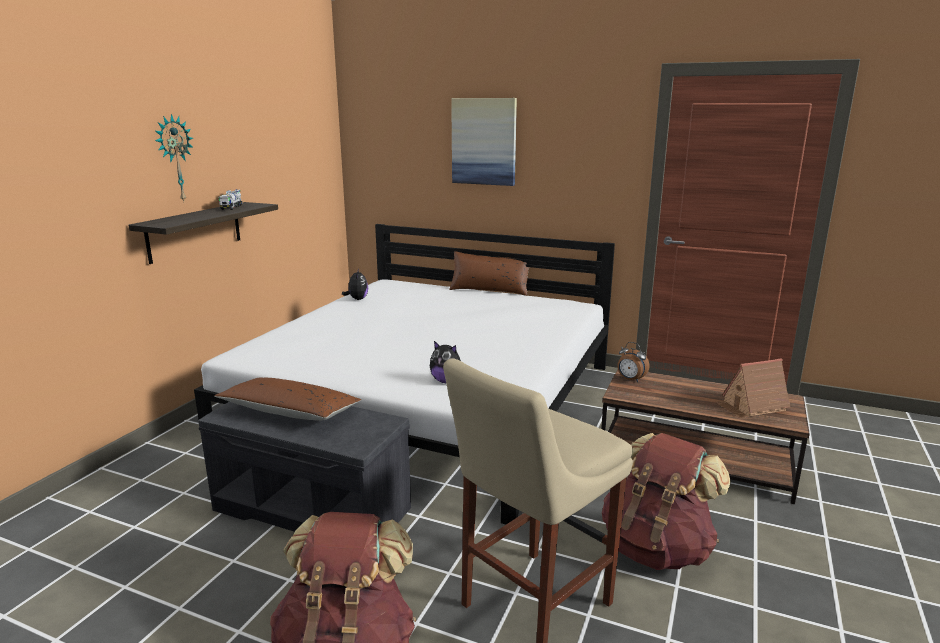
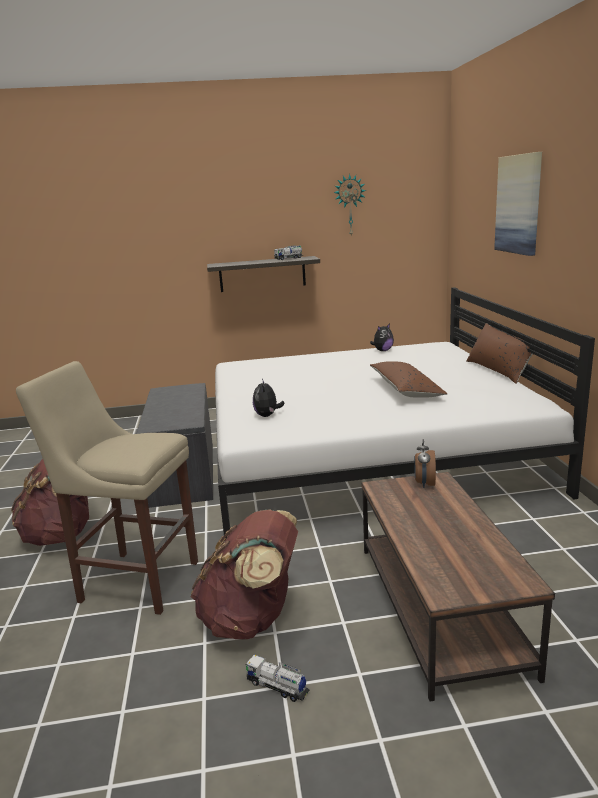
camera: 60 degrees right, 0 degrees up
wall clock [155,114,194,201] -> wall clock moved to [334,174,366,237]
brown pillow [214,378,361,421] -> brown pillow moved to [370,361,447,398]
toy house [716,358,790,418] -> none
none -> toy truck [246,655,310,702]

